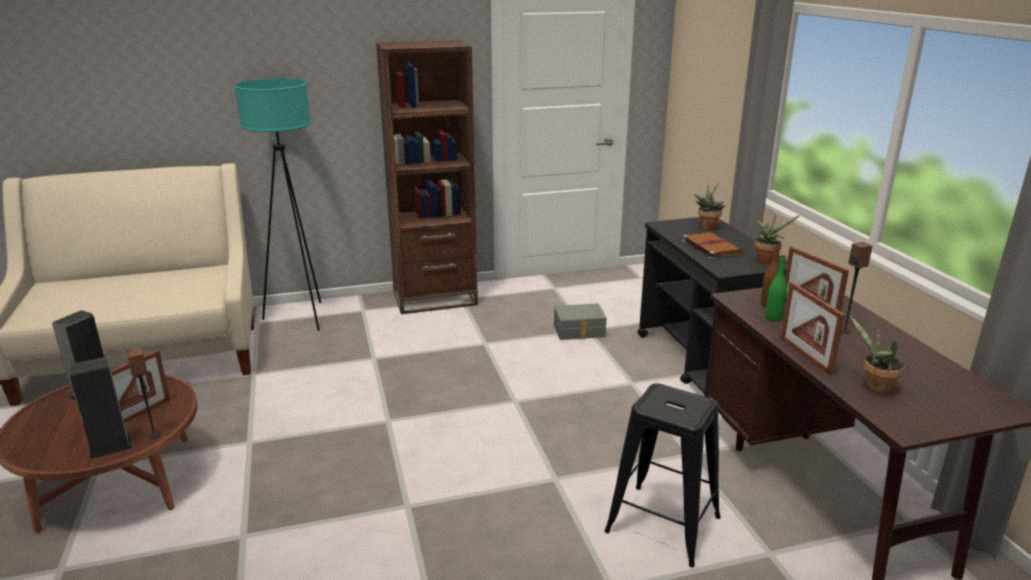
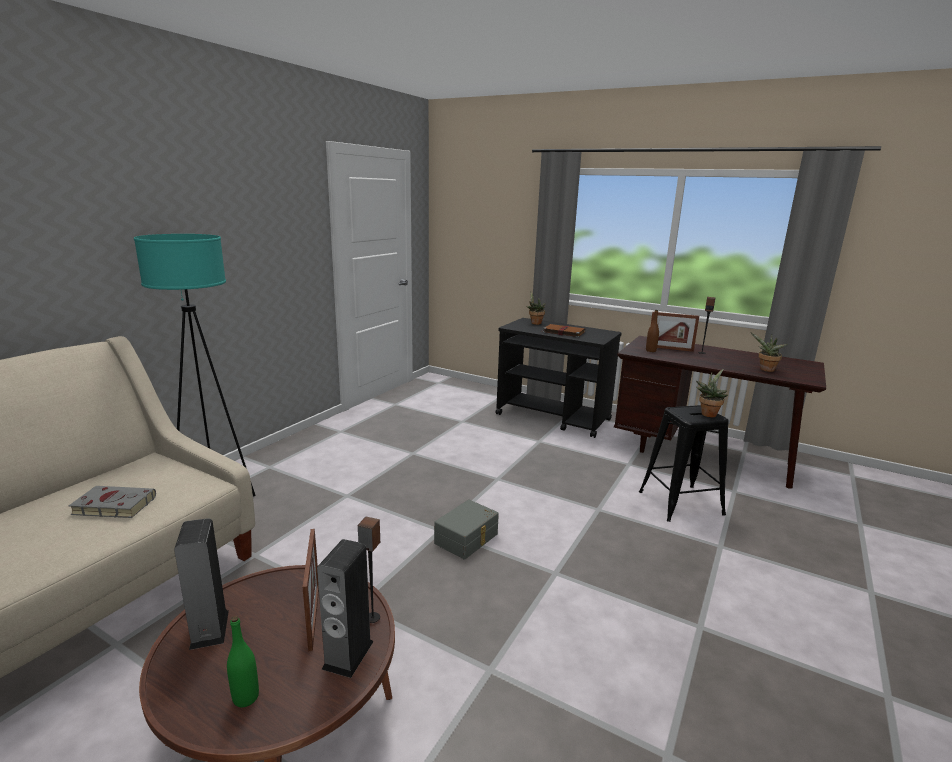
camera: 45 degrees left, 5 degrees down
brown bookcase [376,40,478,314] -> none
grey storage box [554,303,607,340] -> grey storage box moved to [434,499,499,559]
potted plant [754,214,800,264] -> potted plant moved to [696,369,728,417]
green bottle [765,255,787,321] -> green bottle moved to [227,616,259,707]
picture frame [781,282,845,376] -> none
none -> grey book [69,486,156,518]

